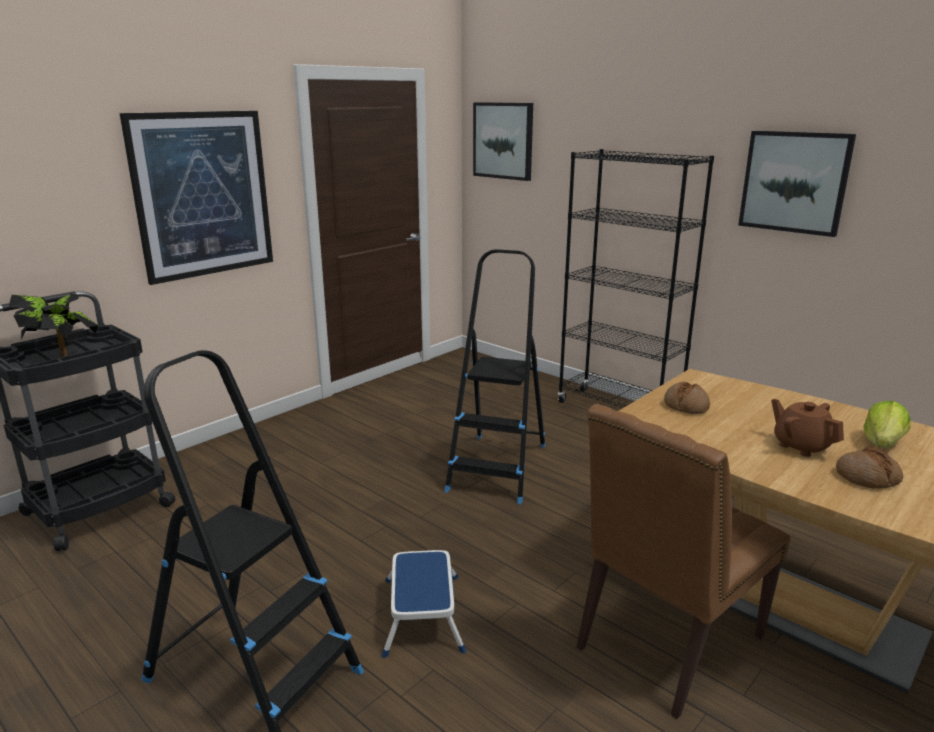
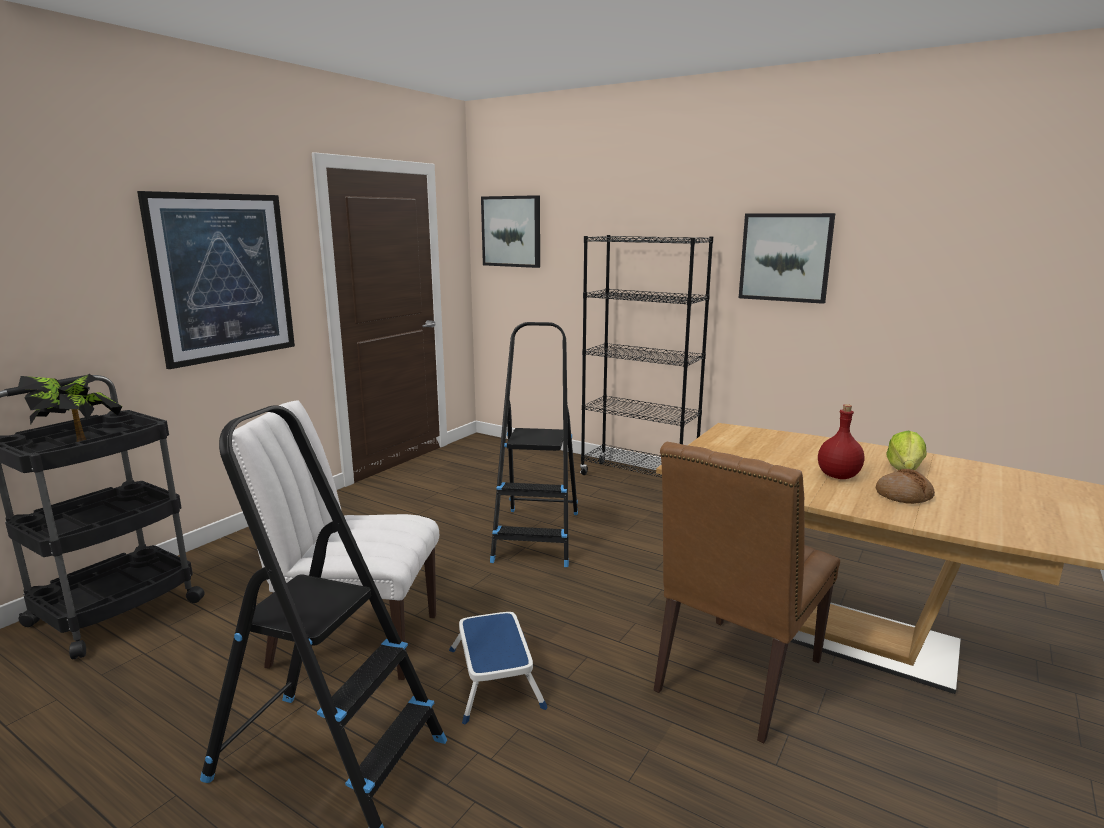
camera: 10 degrees left, 5 degrees down
bread [664,382,710,414] -> none
brown teapot [771,399,844,457] -> red bottle [818,404,864,479]
none -> white chair [232,400,439,680]

